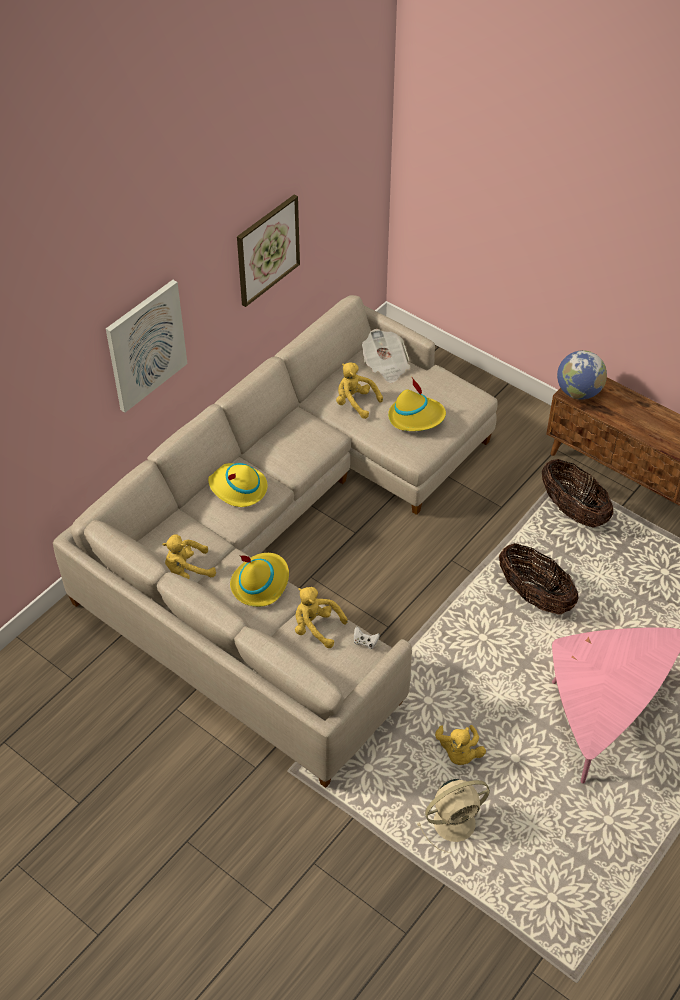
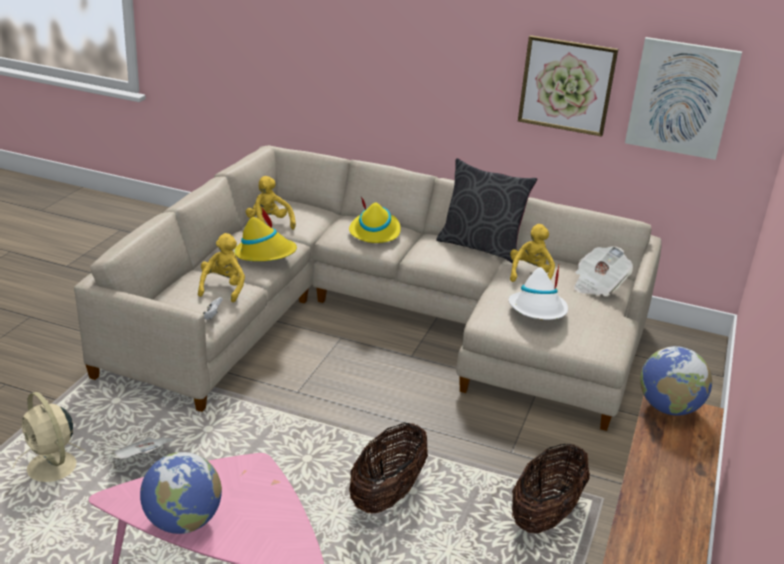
camera: 70 degrees right, 20 degrees down
picture [106,280,188,413] -> picture moved to [625,37,742,160]
yellow hat [388,378,446,431] -> white hat [509,265,568,320]
yellow plush toy [435,725,486,765] -> newspaper [111,437,175,458]
none -> globe [140,452,222,534]
none -> grey pillow [436,158,537,263]

